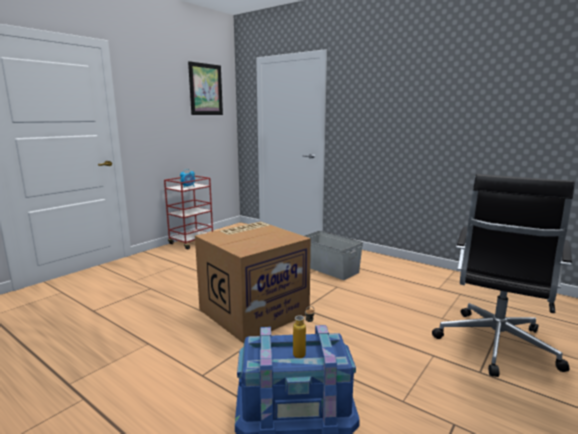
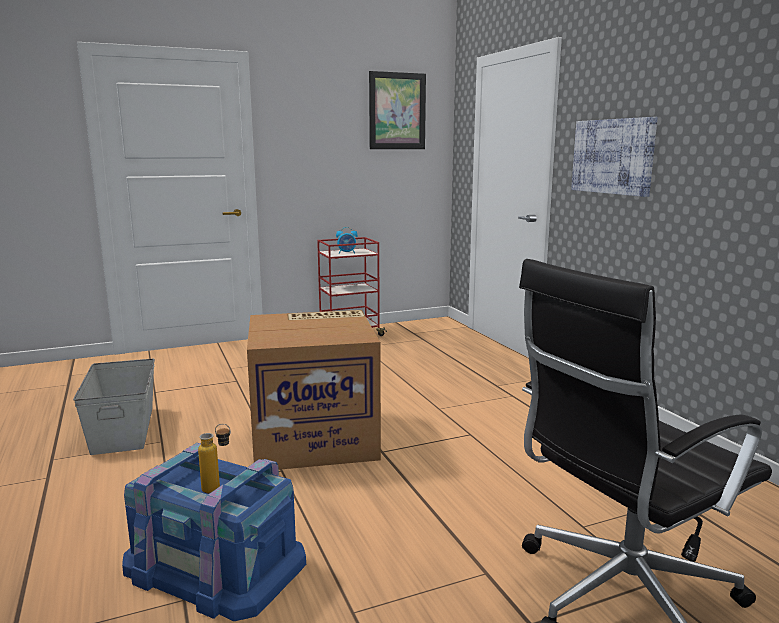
camera: 30 degrees right, 0 degrees up
grey storage box [304,231,363,280] -> grey storage box moved to [73,359,155,455]
none -> picture [571,117,658,197]

